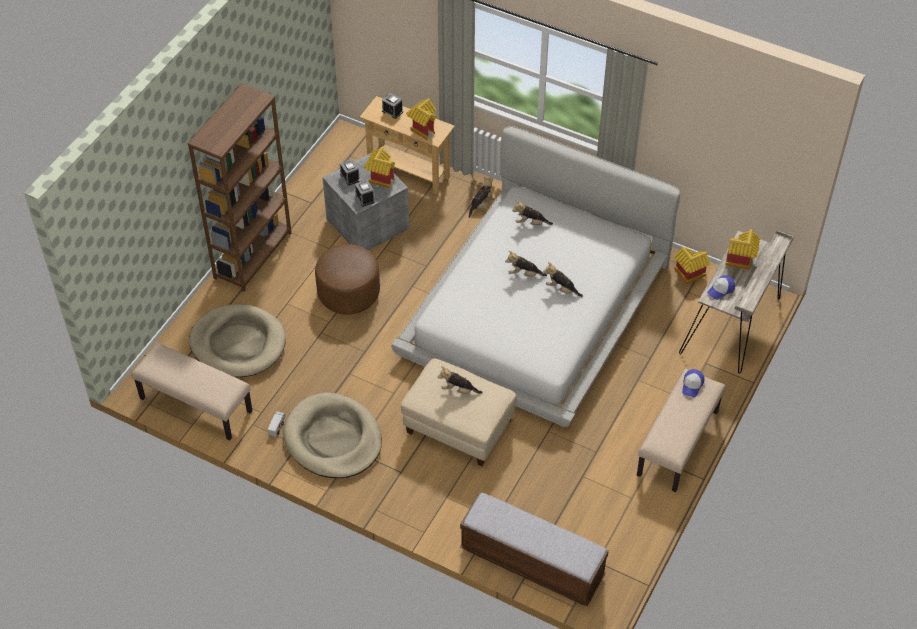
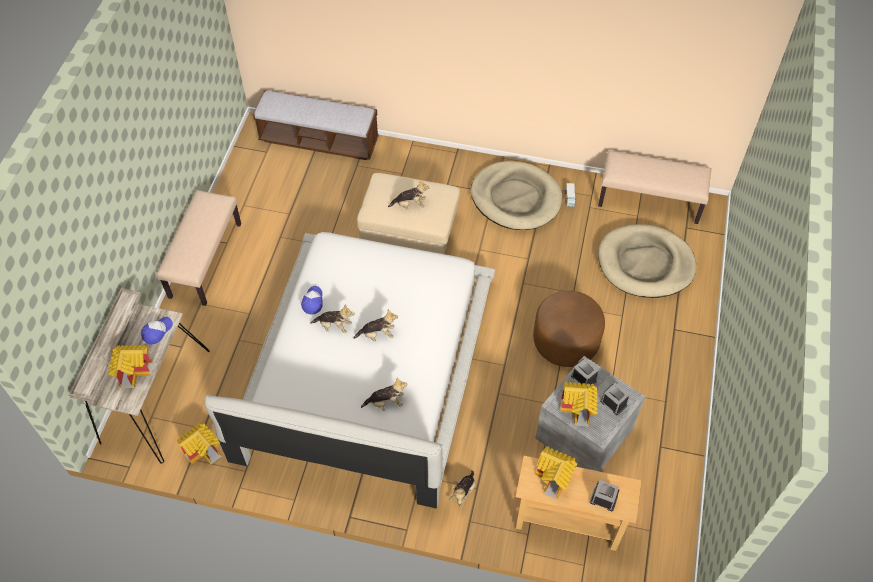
camera: 165 degrees right, 5 degrees up
brown bookcase [187,83,292,292] -> none
cap [682,369,705,397] -> cap moved to [301,286,323,314]

